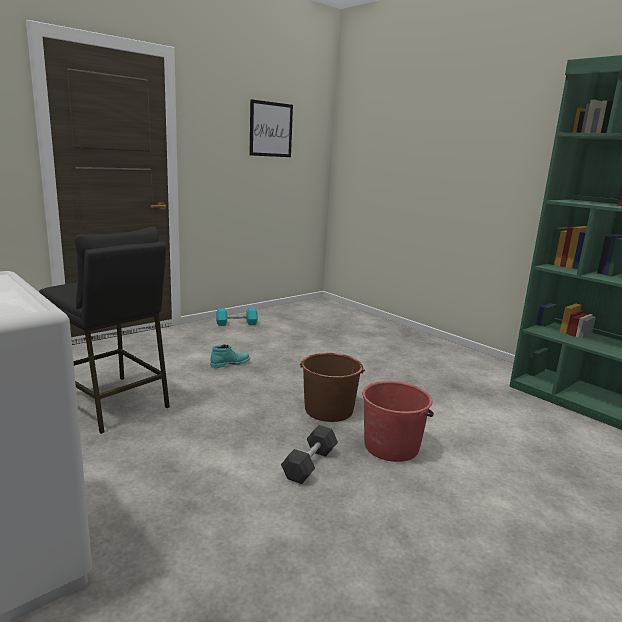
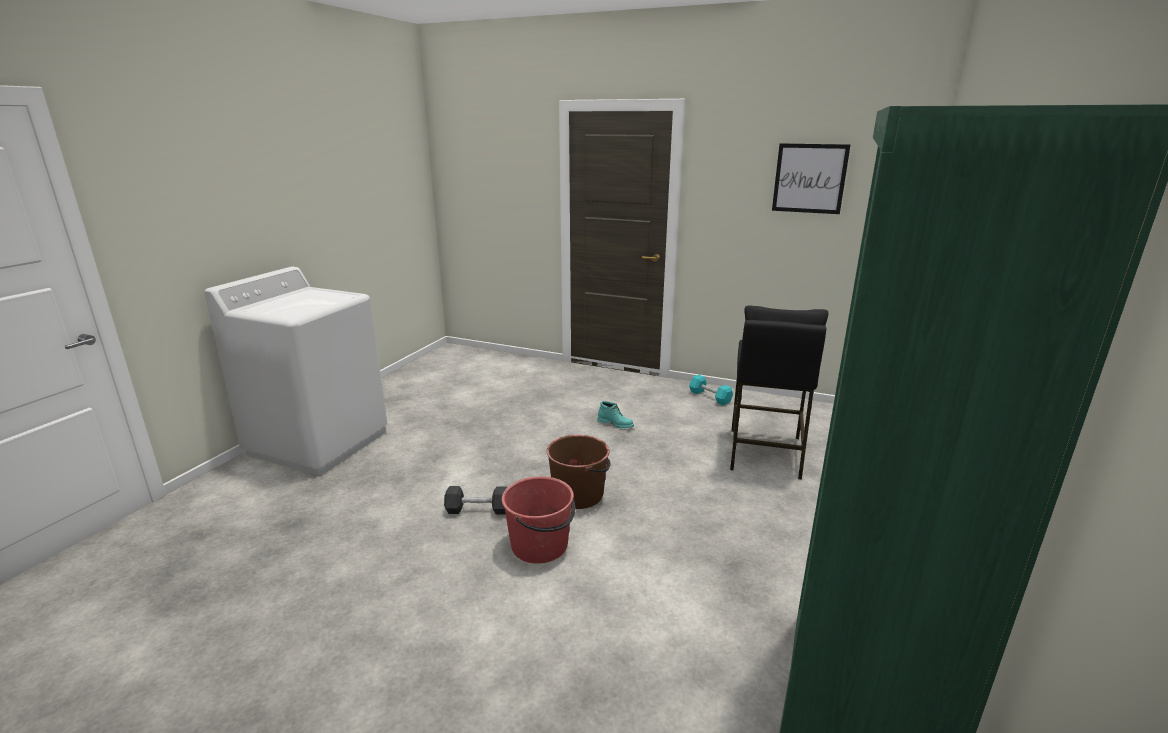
camera: 65 degrees right, 5 degrees up
black stool [39,227,170,434] -> black stool moved to [730,306,828,480]

